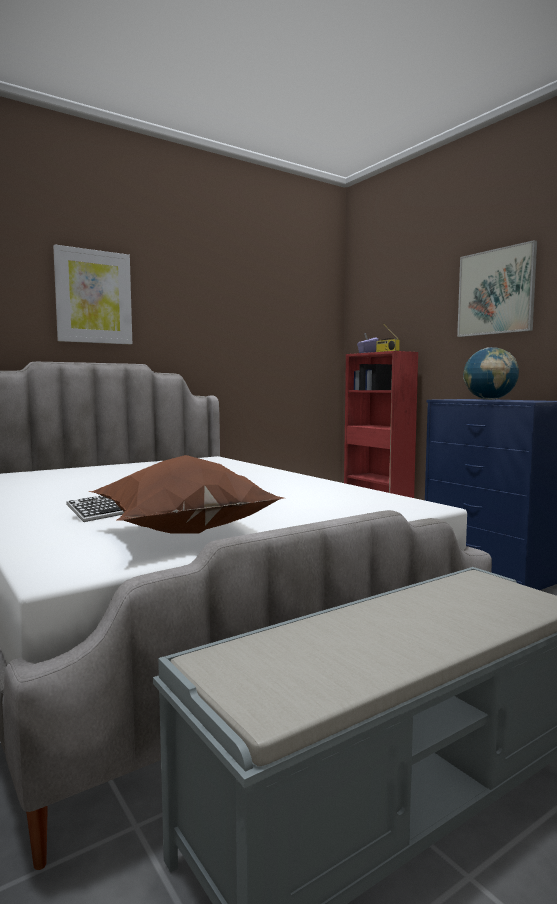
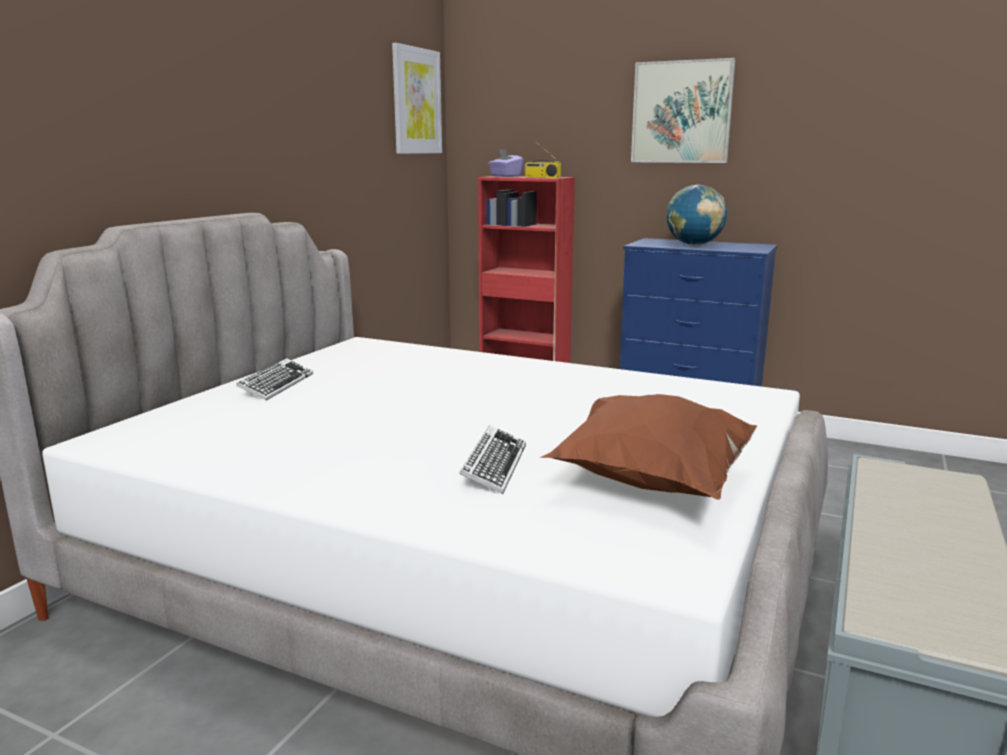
camera: 30 degrees left, 10 degrees up
picture [53,244,132,344] -> picture moved to [392,43,442,154]
none -> keyboard [236,358,313,401]

